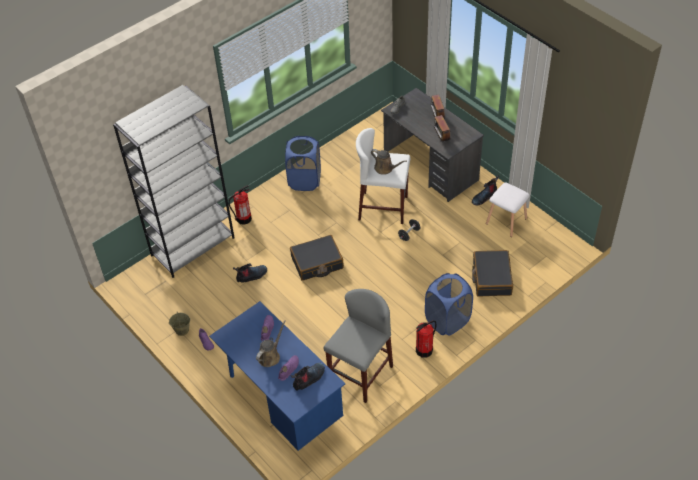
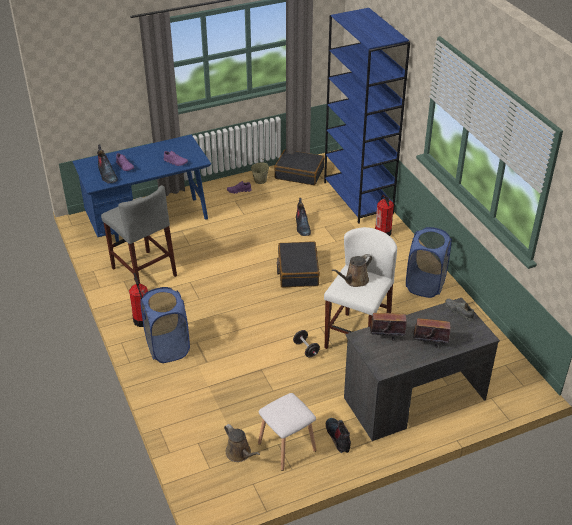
camera: 105 degrees right, 10 degrees down
grey bookcase [113,85,235,278] -> blue bookcase [324,8,410,224]
brown watering can [256,320,286,367] -> brown watering can moved to [224,424,260,462]
black suitcase [472,250,513,296] -> black suitcase moved to [274,150,325,185]

